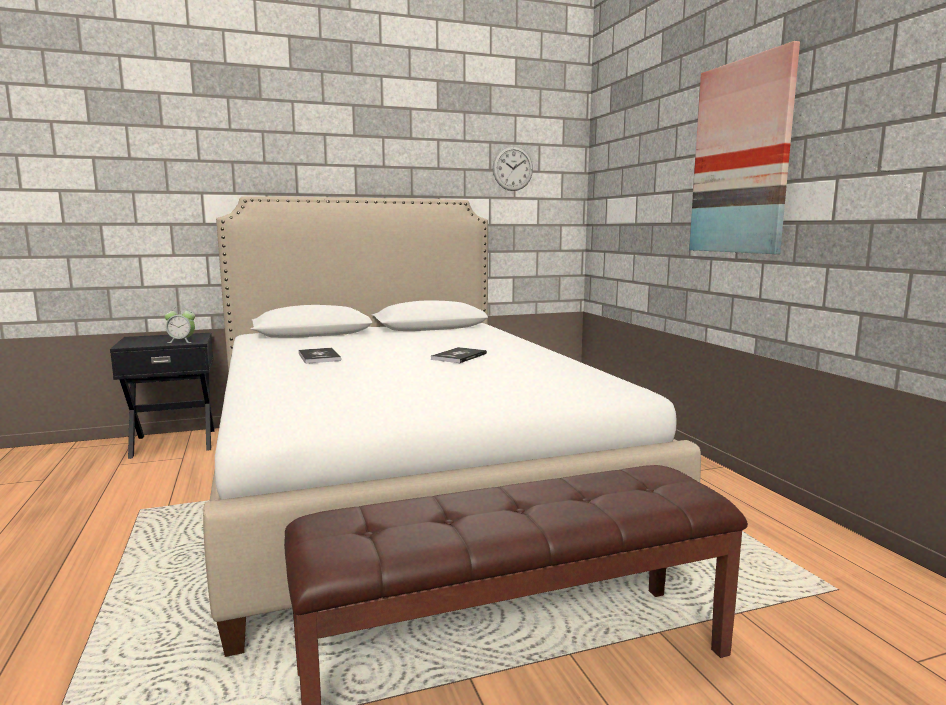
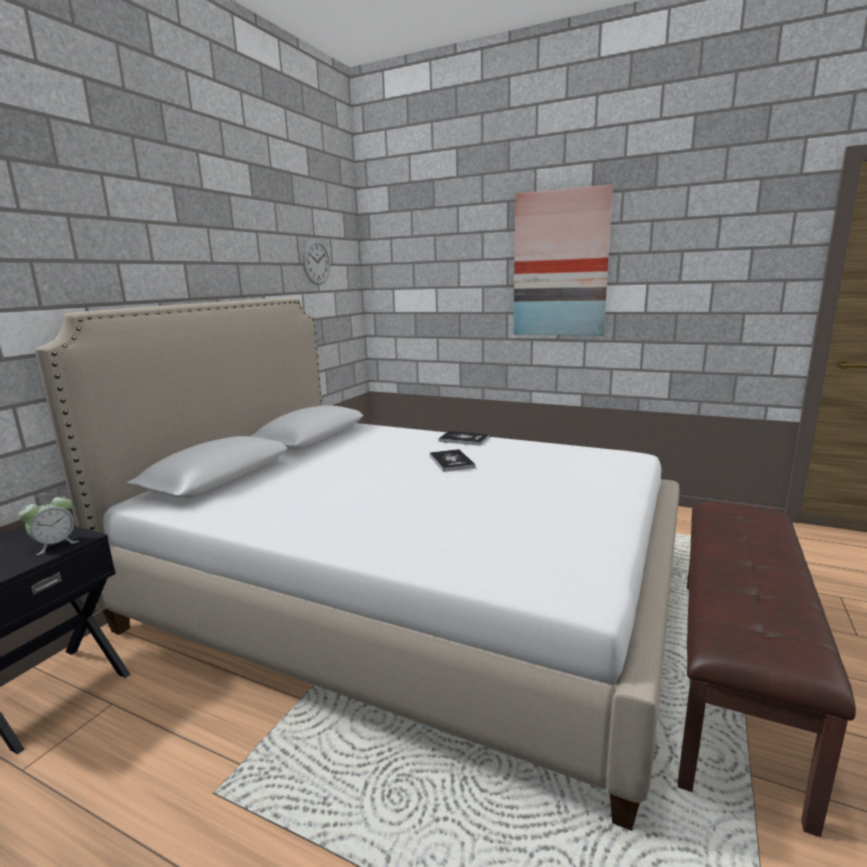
camera: 45 degrees left, 5 degrees up
book [299,348,341,364] -> book moved to [438,431,489,446]

